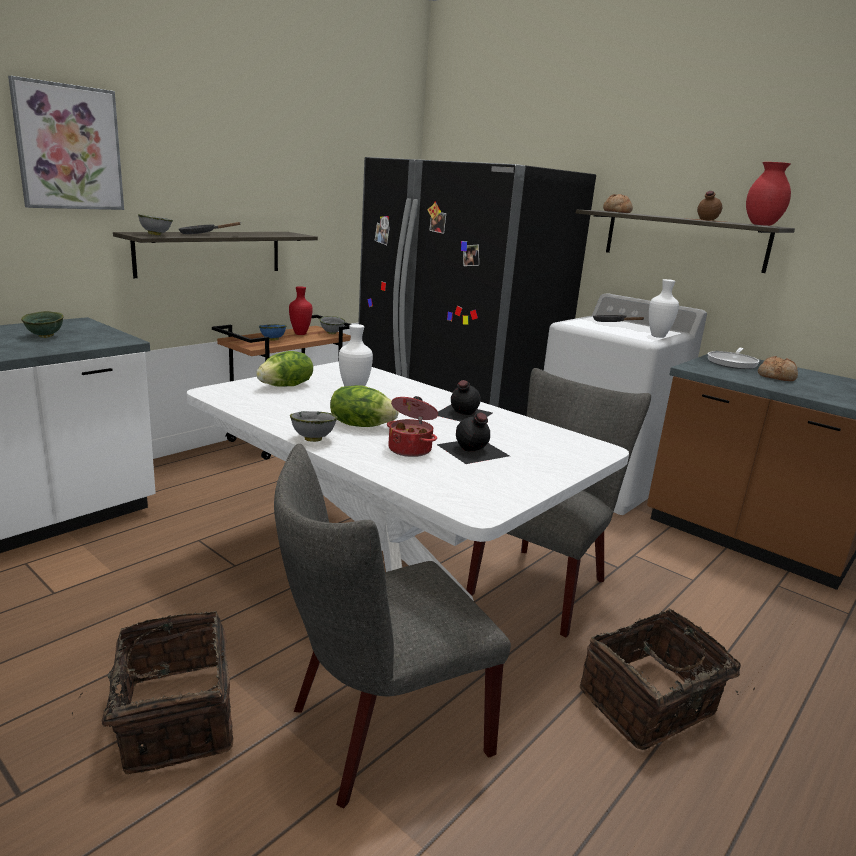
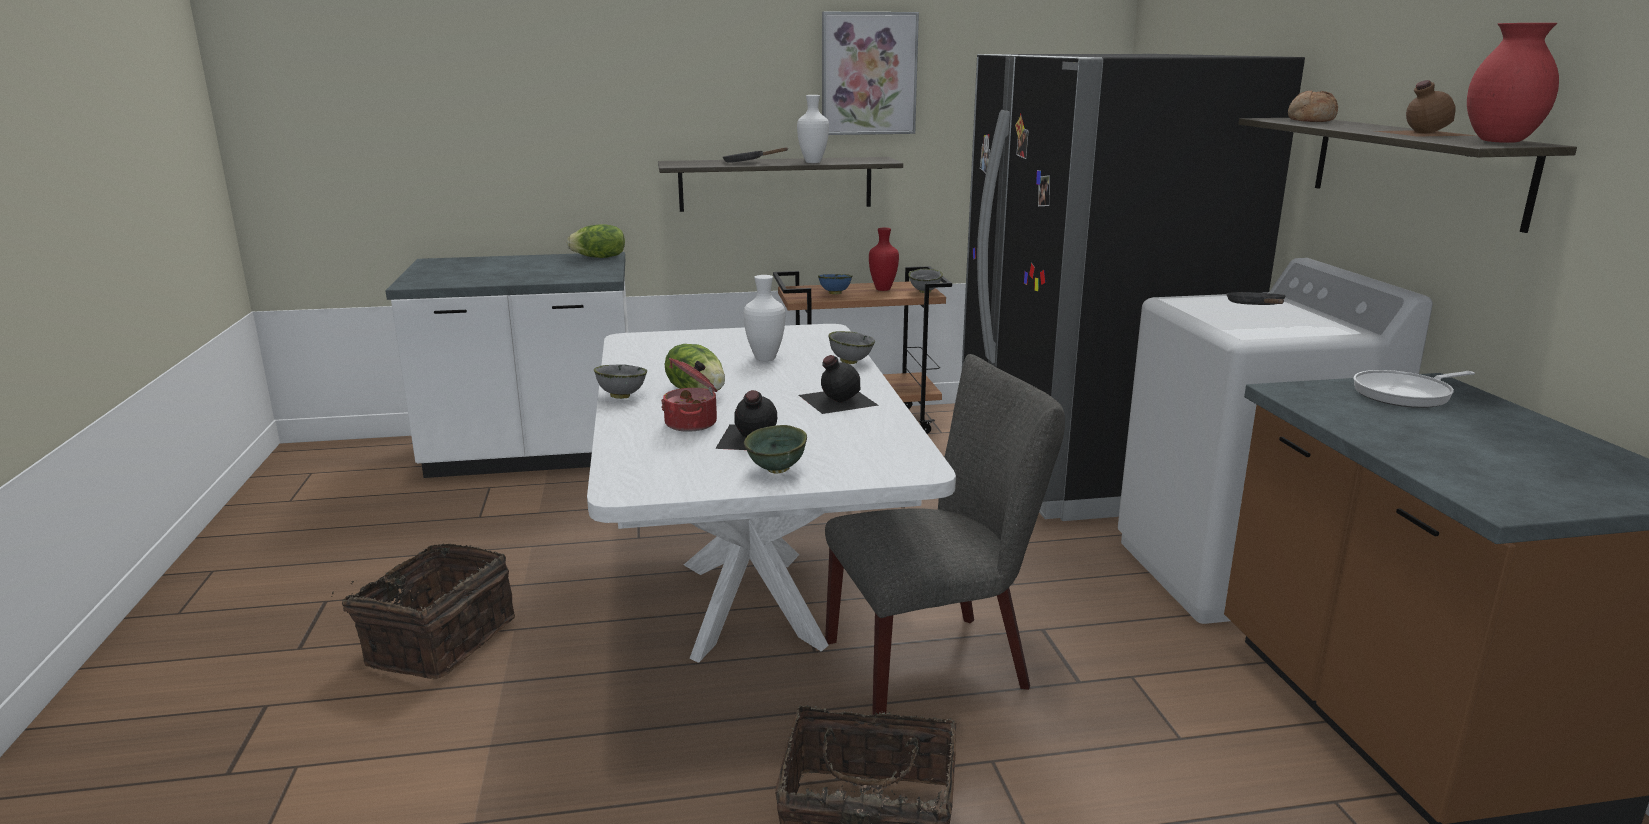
camera: 40 degrees right, 0 degrees up
picture [8,76,124,210] -> picture moved to [822,12,919,135]
green bowl [21,311,64,338] -> green bowl moved to [744,425,807,474]
grey bowl [138,214,173,236] -> grey bowl moved to [828,331,875,364]
lettuce [256,351,313,387] -> lettuce moved to [567,224,625,258]
grey chair [274,444,511,809] -> none
white vase [649,279,679,338] -> white vase moved to [797,95,829,163]
bread [758,356,798,381] -> none

